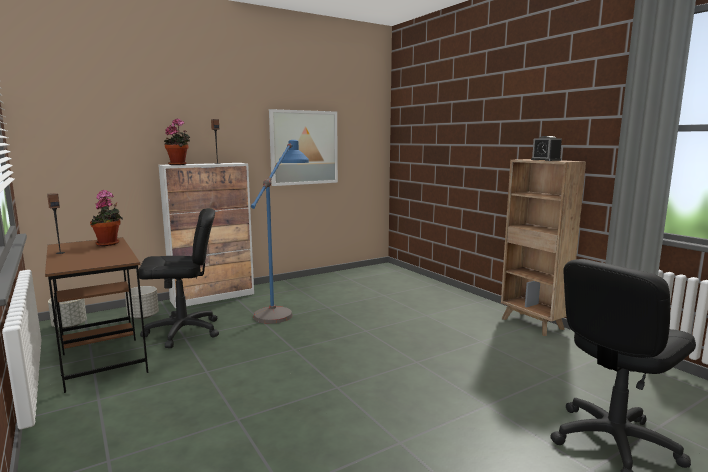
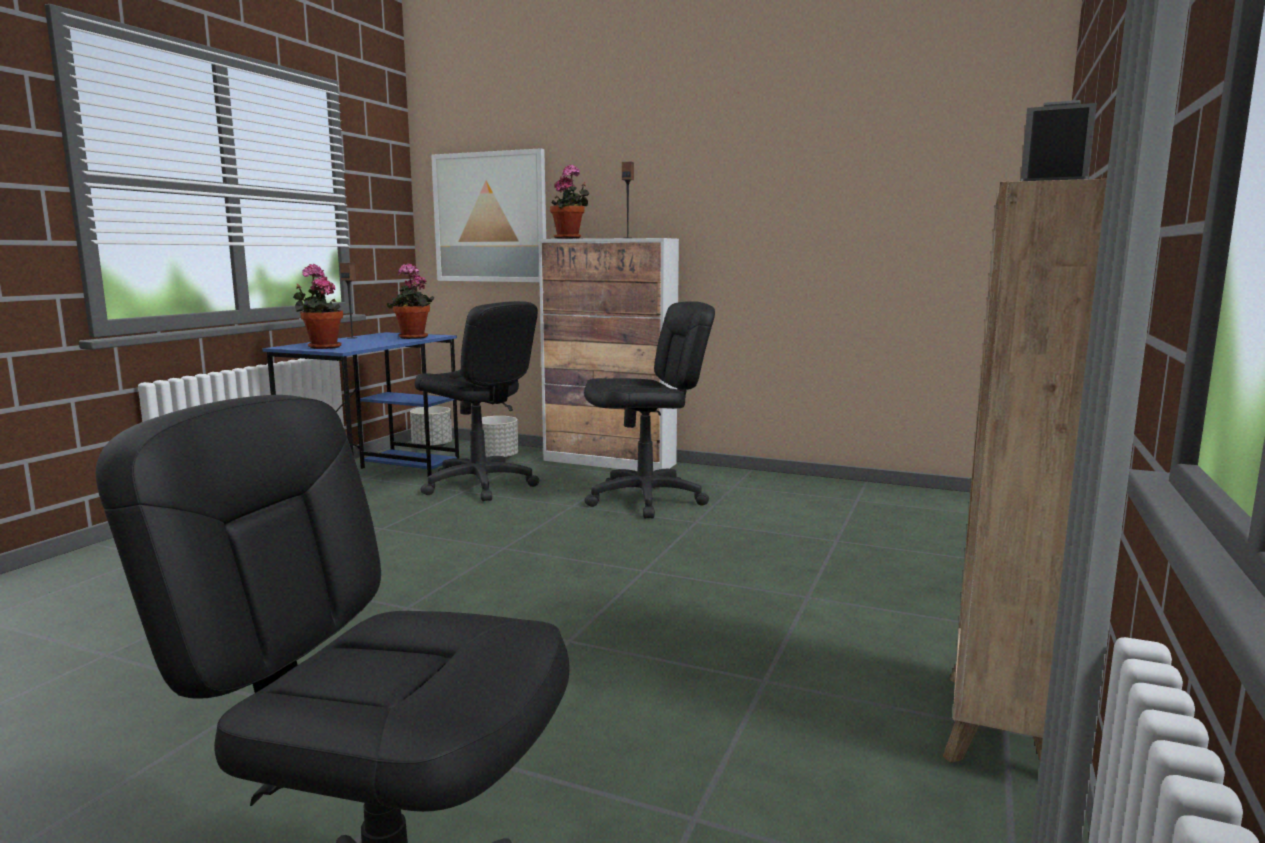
camera: 55 degrees right, 0 degrees up
brown desk [45,237,149,393] -> blue desk [262,332,459,477]
blue floor lamp [251,140,309,324] -> black office chair [584,301,715,518]
picture [269,109,338,186] -> picture moved to [431,148,546,282]
none -> potted plant [293,264,343,349]

